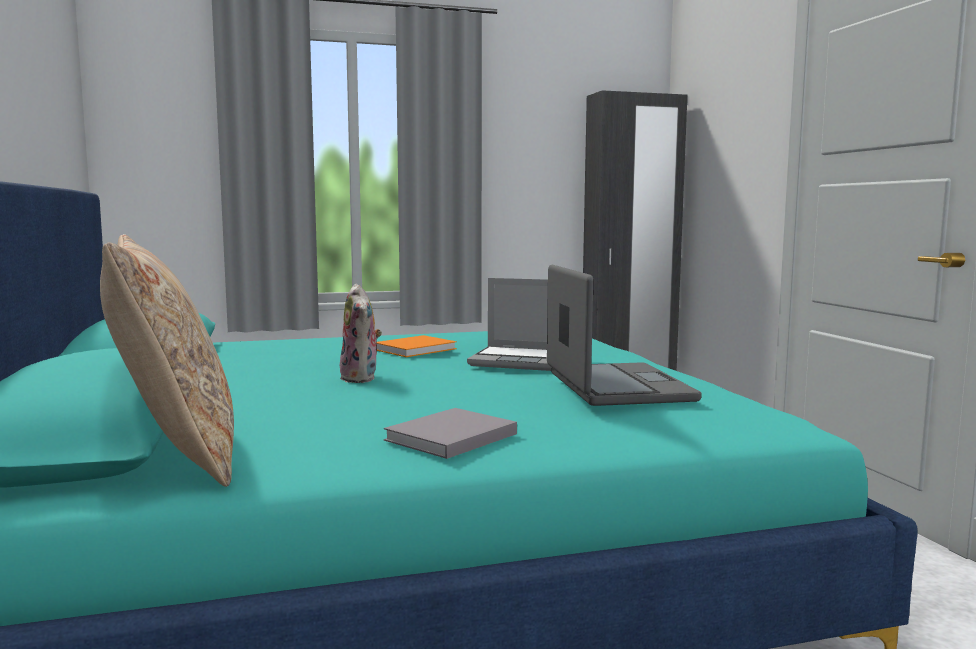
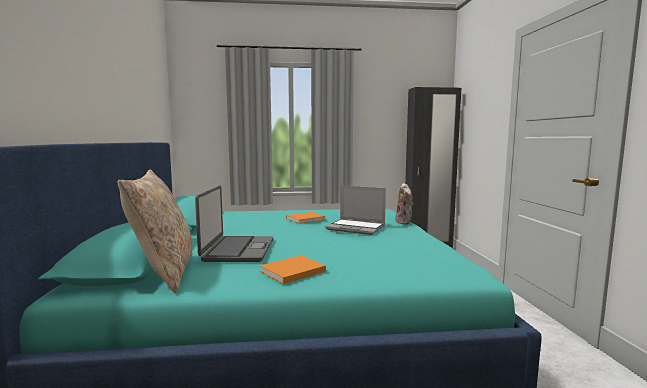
camera: 10 degrees right, 0 degrees up
plush toy [340,284,382,383] -> plush toy moved to [395,183,414,224]
grey book [384,408,517,459] -> orange book [260,255,326,284]
laptop [547,265,702,406] -> laptop moved to [195,186,273,262]

